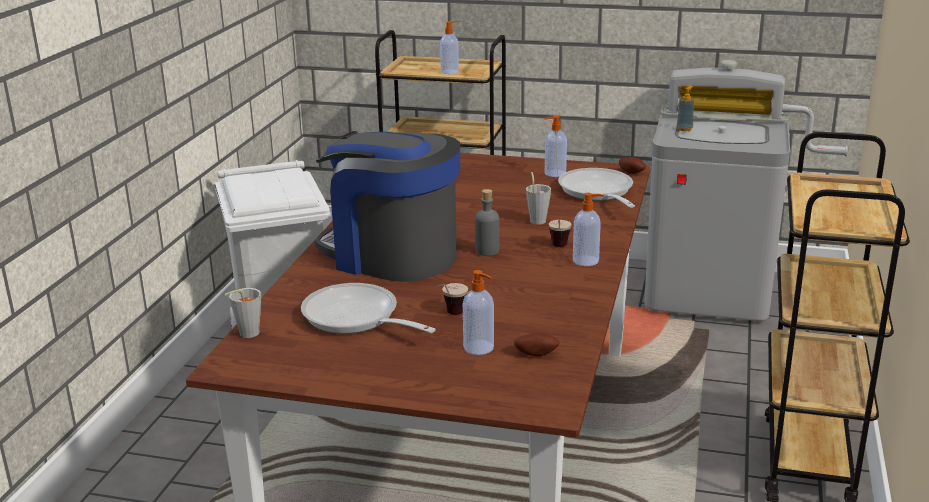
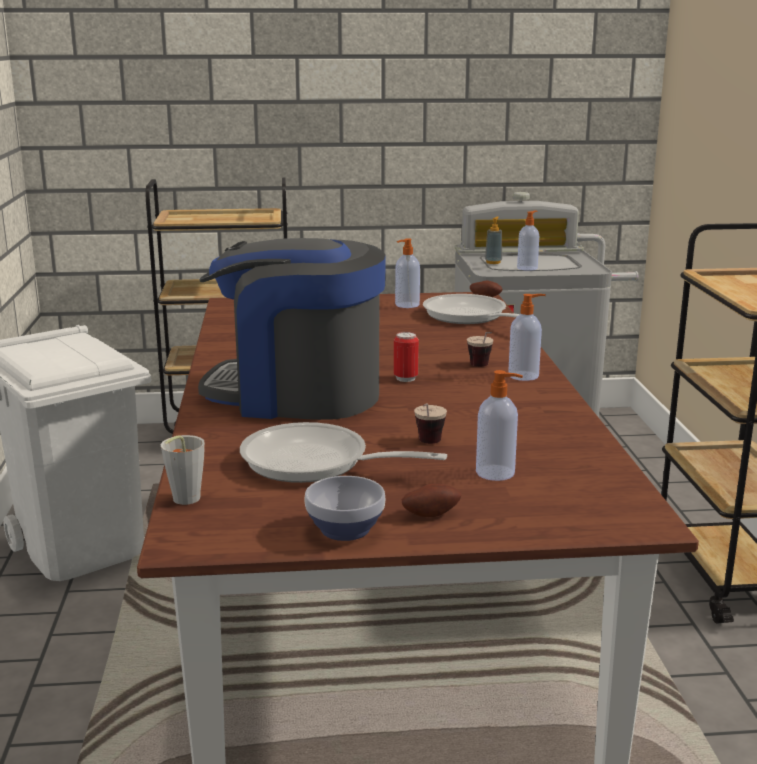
camera: 20 degrees left, 5 degrees down
soap dispenser [440,21,459,74] -> soap dispenser moved to [517,211,539,271]
grey bottle [475,189,500,256] -> can [394,332,419,382]
potato [514,332,559,356] -> potato moved to [402,483,461,517]
grey cup [526,172,551,225] -> none
none -> bowl [304,476,385,541]

